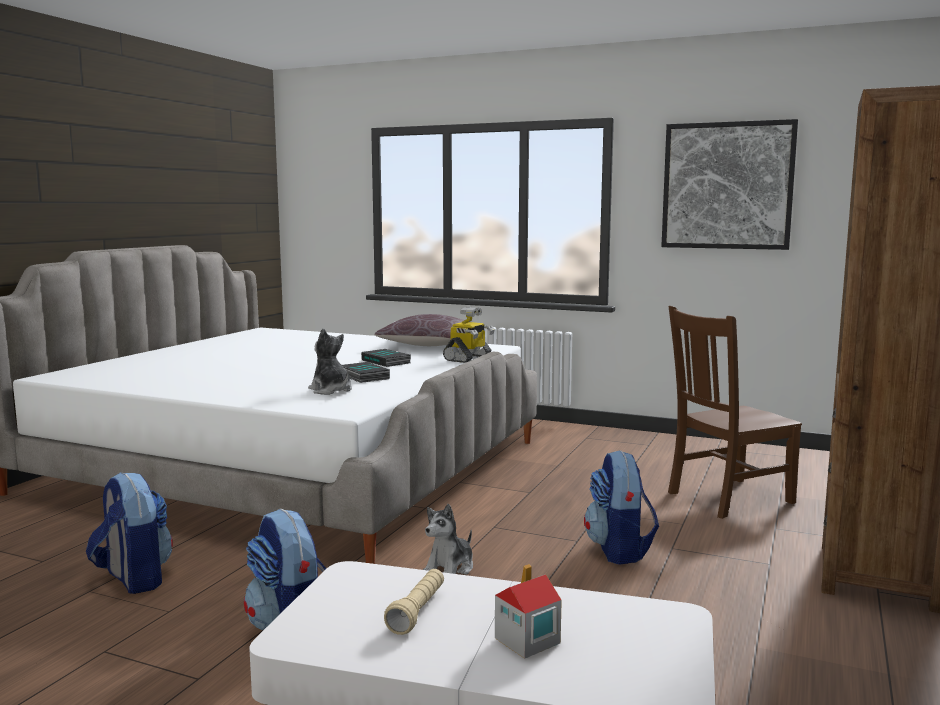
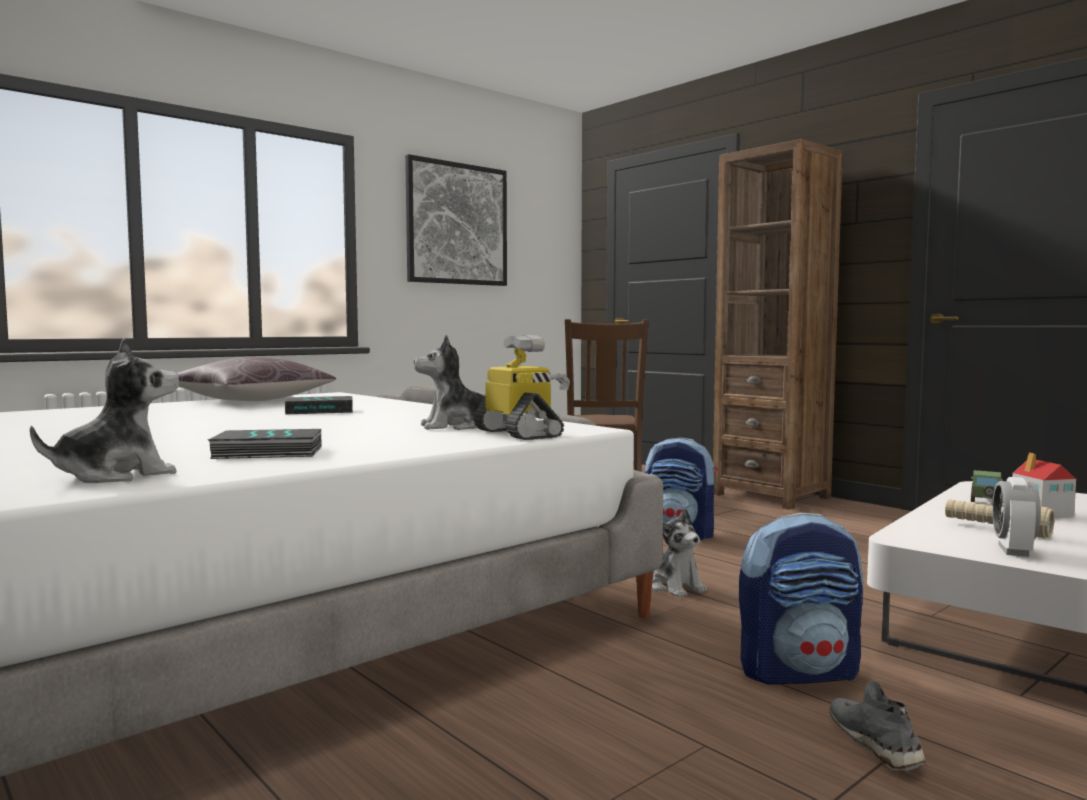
camera: 65 degrees left, 5 degrees down
backpack [86,472,173,594] -> none
book [342,362,390,383] -> book moved to [207,429,321,459]
toy robot [443,307,495,363] -> toy robot moved to [473,335,570,440]
none -> plush toy [30,338,179,483]
none -> grey shoe [830,681,926,772]
none -> toy car [971,470,1003,502]
none -> alarm clock [992,477,1041,557]

